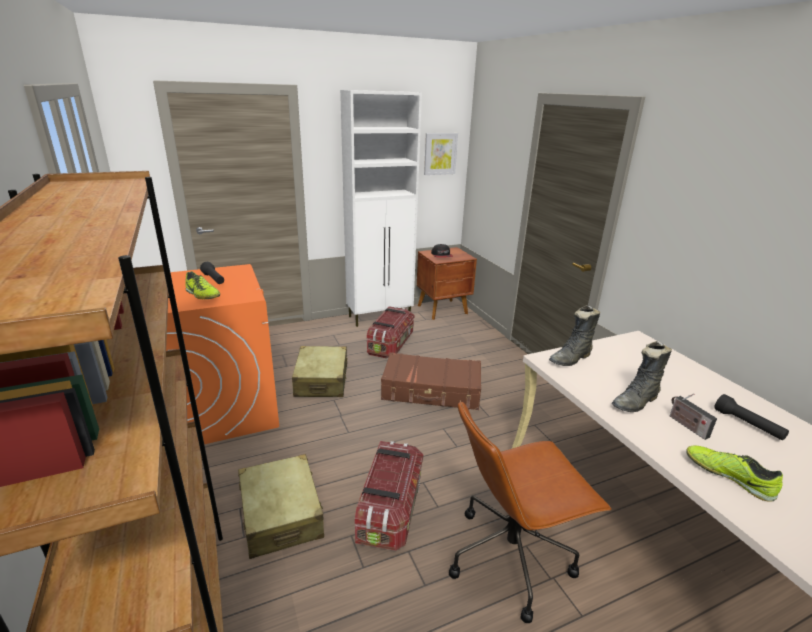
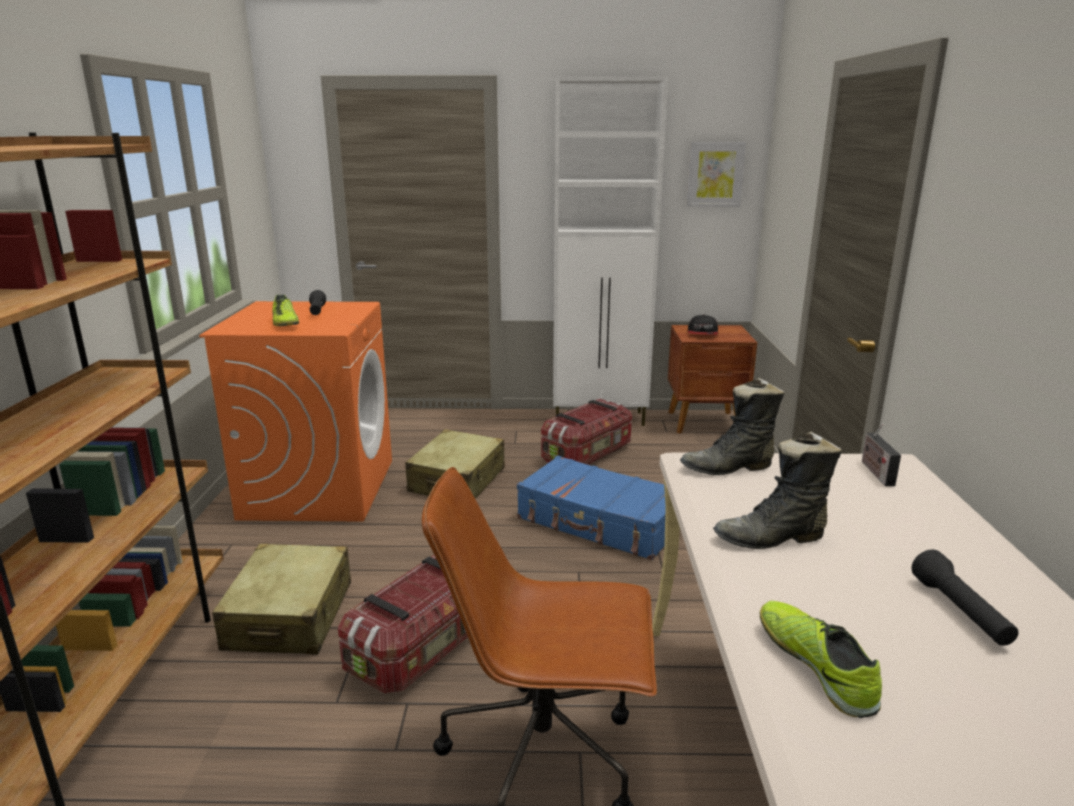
camera: 25 degrees right, 5 degrees down
brown suitcase [381,352,481,410] -> blue suitcase [517,456,666,560]
radio [670,393,717,440] -> radio moved to [862,423,901,486]

